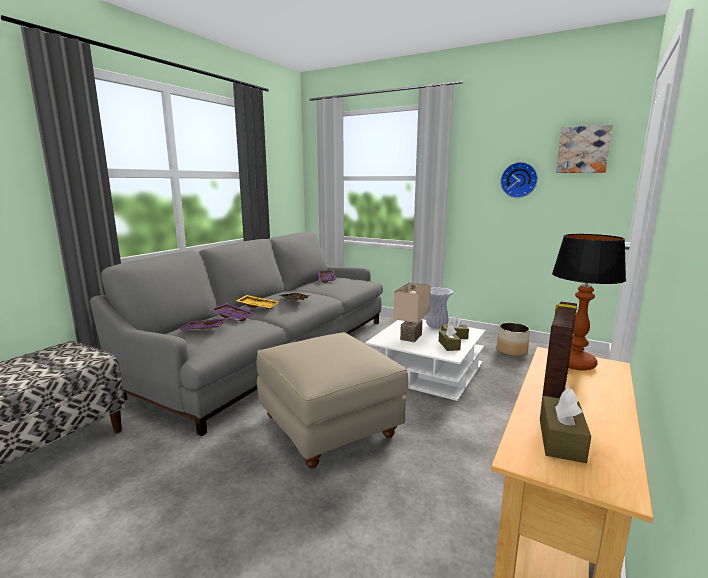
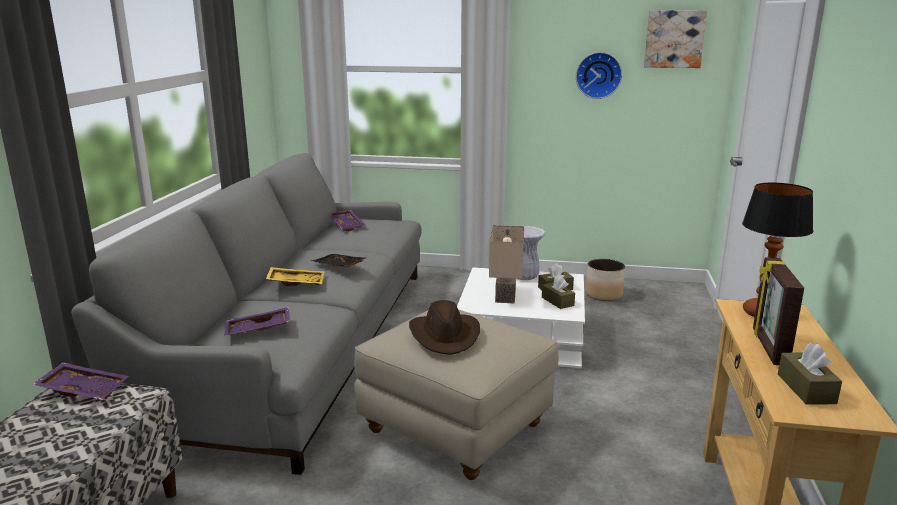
camera: 20 degrees left, 5 degrees up
purple tray [210,303,255,321] -> purple tray moved to [33,362,129,400]
none -> brown hat [409,300,480,355]

